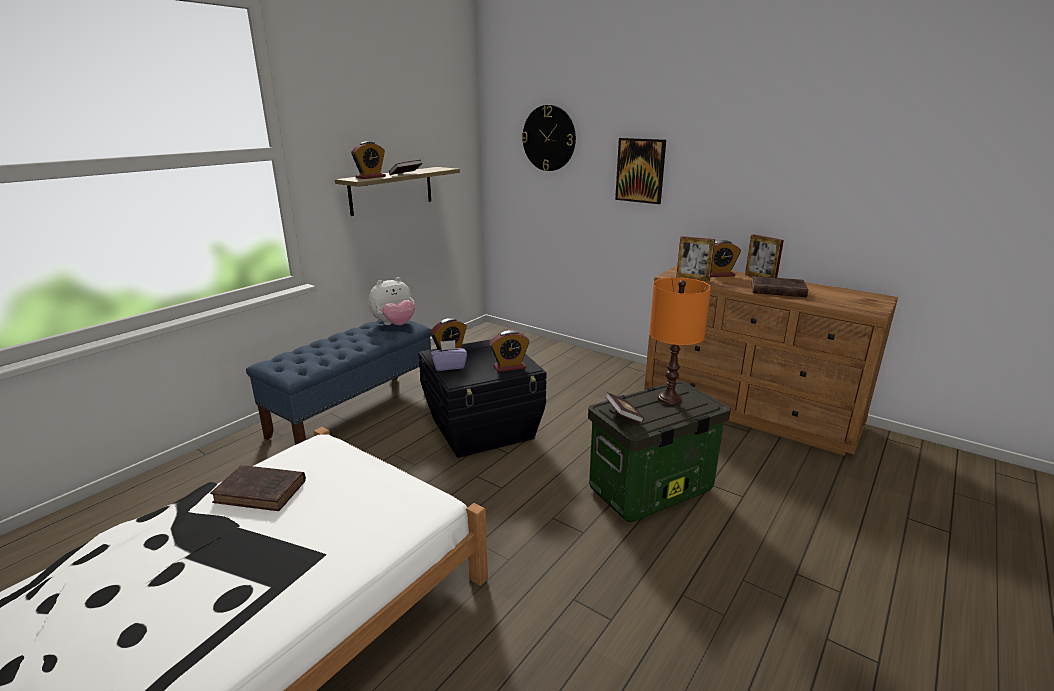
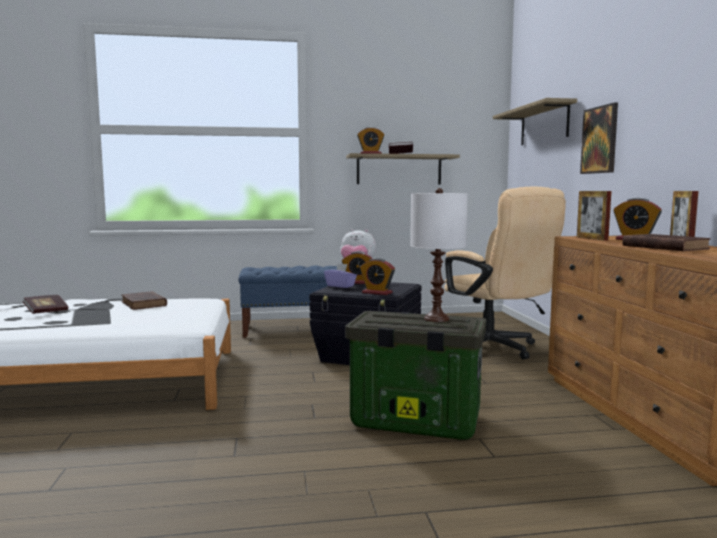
camera: 45 degrees right, 15 degrees down
wall clock [522,105,576,171] -> shelf [493,98,577,145]
book [605,392,644,423] -> book moved to [23,295,69,314]
orange table lamp [649,277,711,405] -> white table lamp [410,188,468,322]
none -> beige office chair [444,187,566,360]

